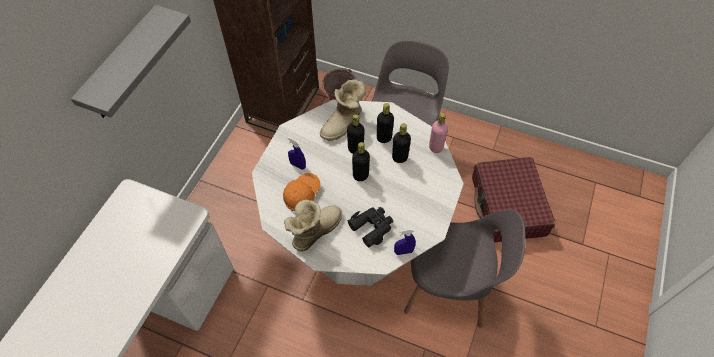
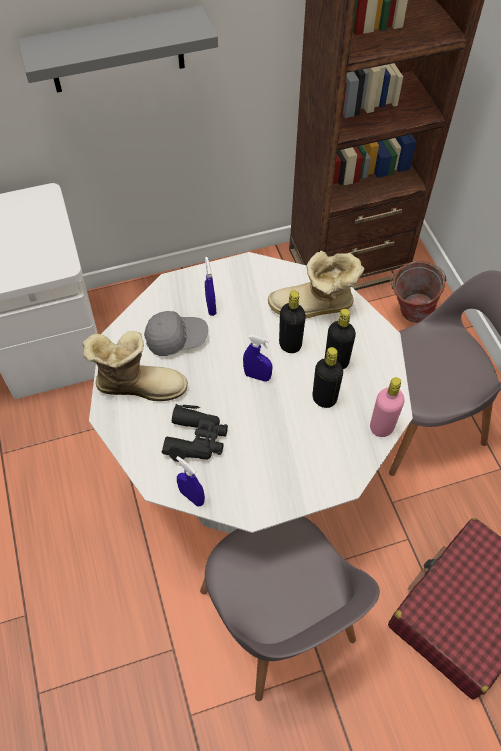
camera: 50 degrees right, 0 degrees up
orange cap [283,173,321,211] -> grey cap [144,311,208,356]
black bottle [352,142,370,181] -> blue spray bottle [243,335,273,382]

